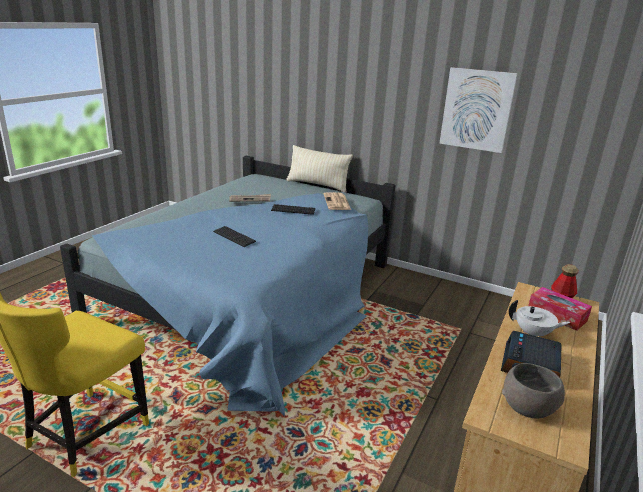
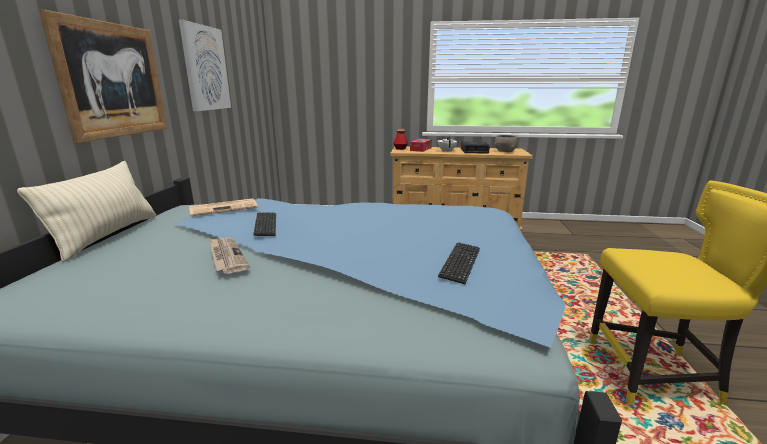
camera: 110 degrees left, 5 degrees down
keyboard [213,226,256,247] -> keyboard moved to [438,242,480,284]
none -> picture [39,9,168,143]

